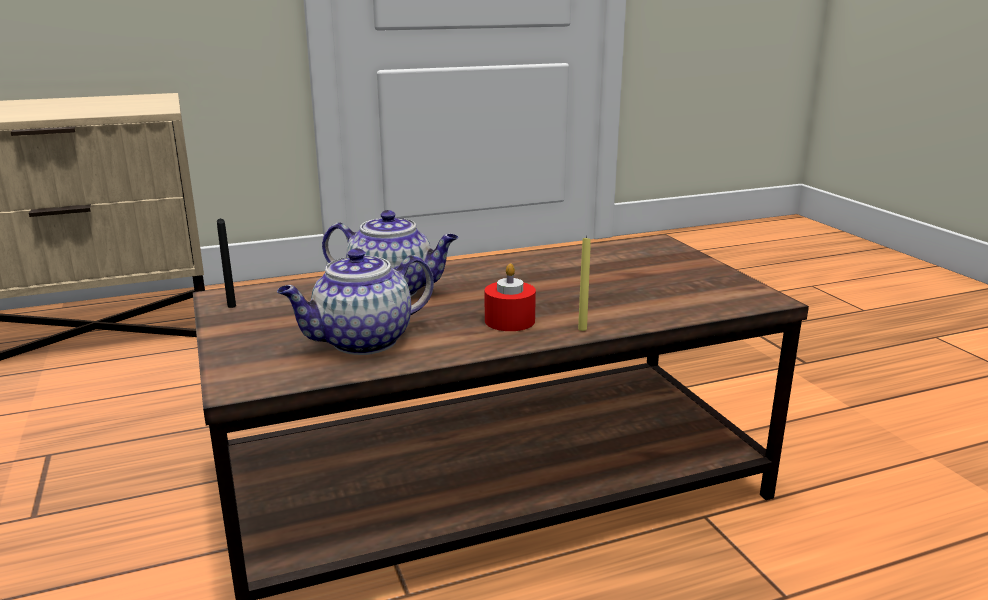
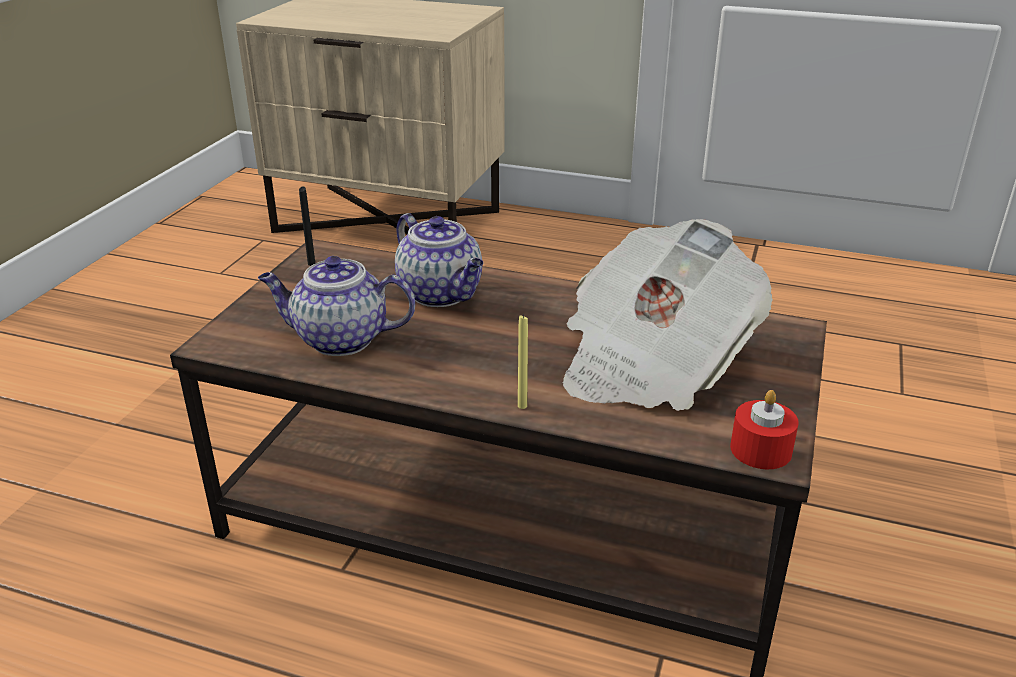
camera: 40 degrees right, 10 degrees up
red candle [485,263,536,331] -> red candle moved to [730,390,799,469]
none -> newspaper [562,219,773,411]

